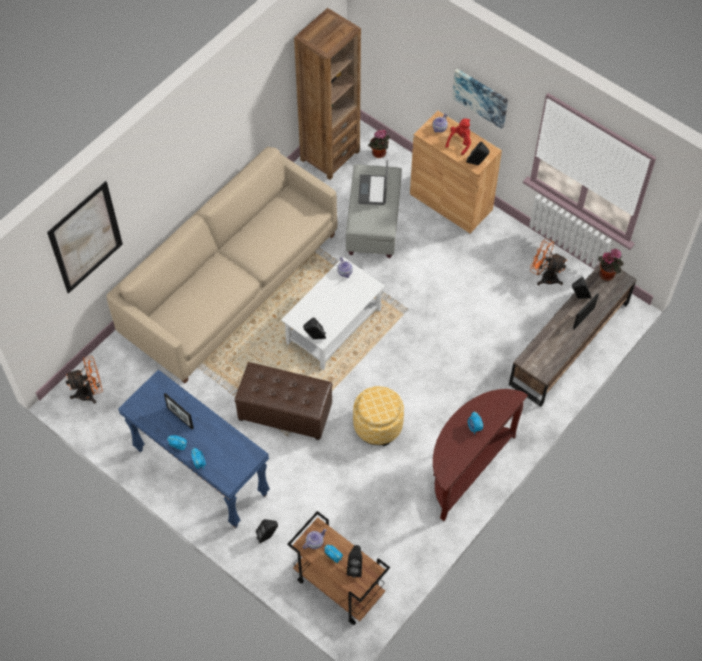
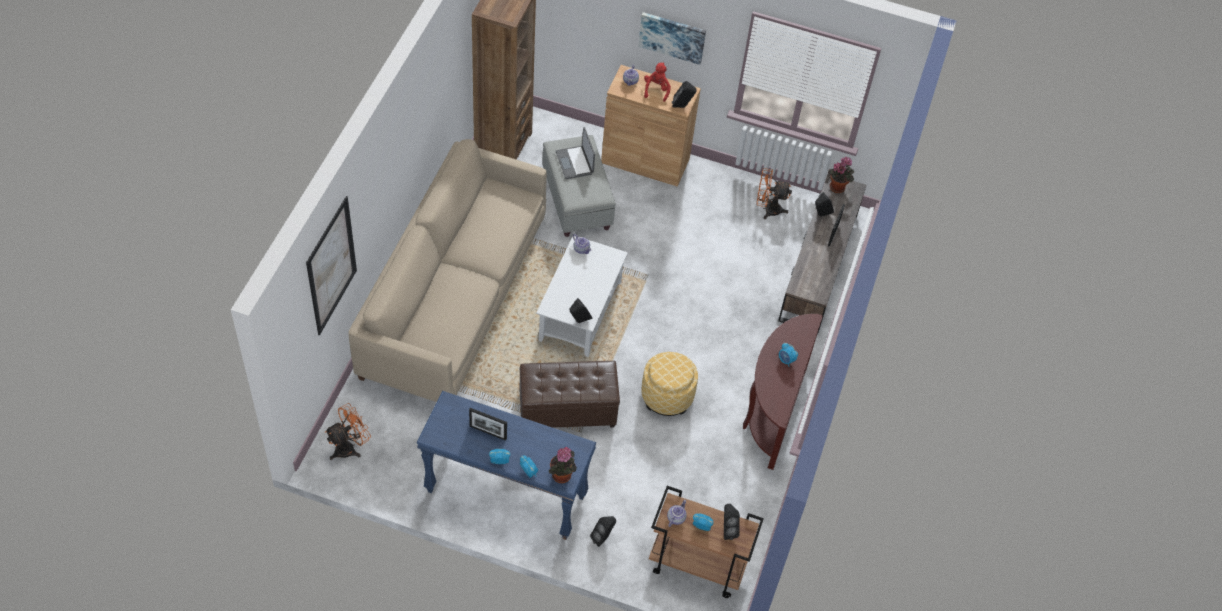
camera: 25 degrees left, 5 degrees down
potted plant [368,130,390,158] -> potted plant moved to [549,447,577,483]

